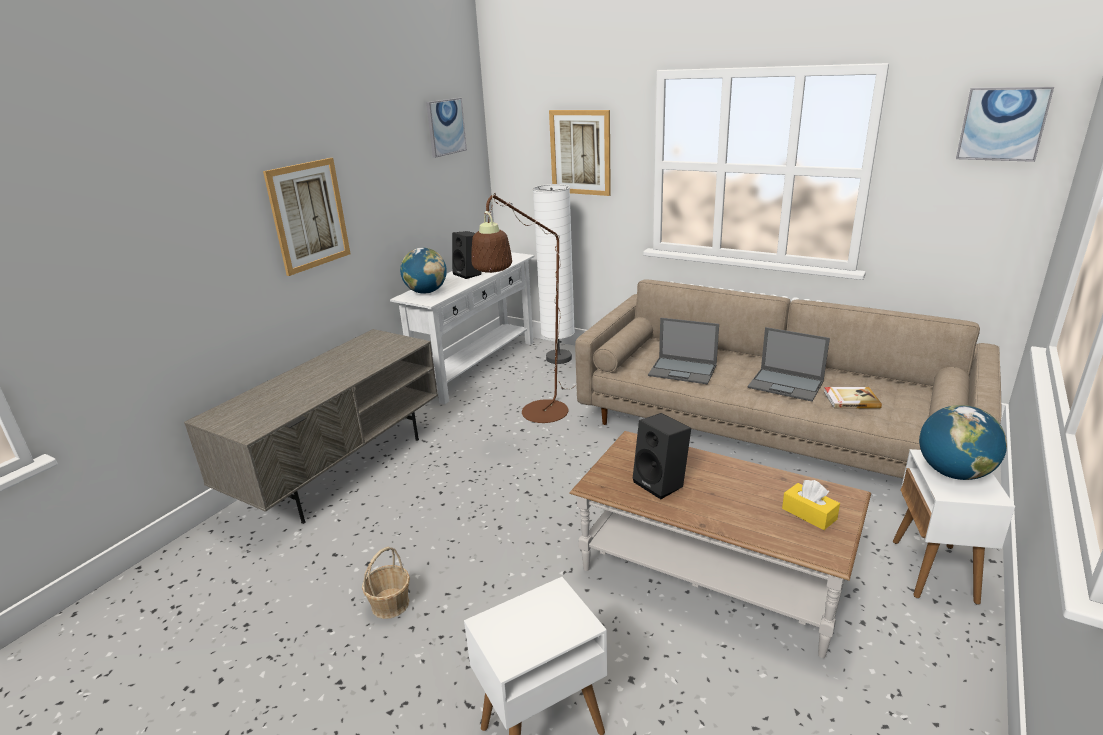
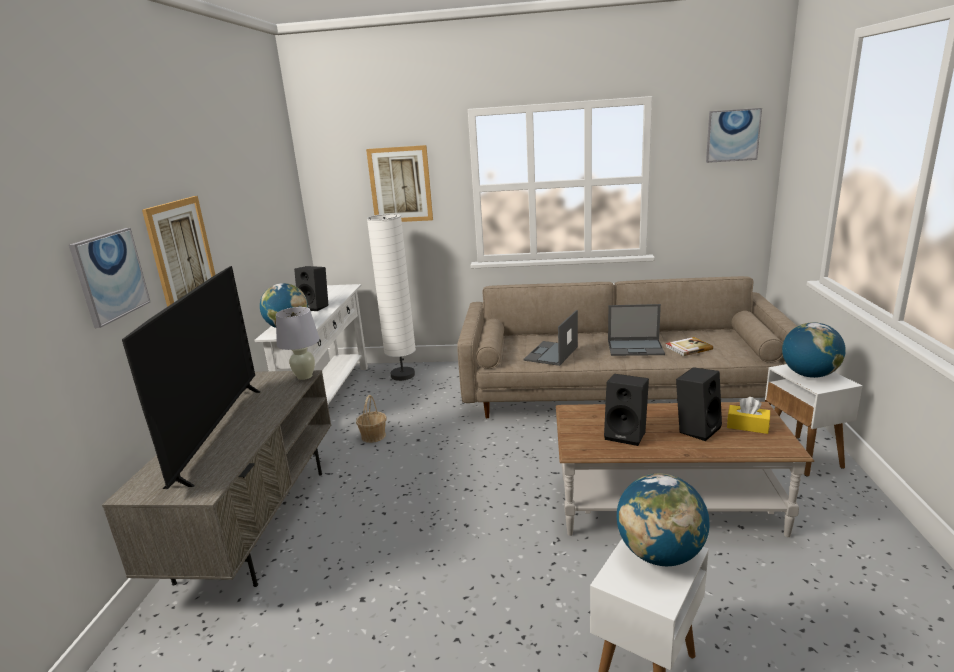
camera: 25 degrees left, 5 degrees down
basket [362,547,410,619] -> basket moved to [356,395,387,443]
picture [426,98,467,158] -> picture moved to [69,228,150,328]
brown floor lamp [472,192,575,423] -> none
laptop [648,318,719,384] -> laptop turned 120 degrees clockwise [524,310,578,366]
none -> television [122,266,260,489]
none -> white table lamp [276,307,320,380]
none -> globe [617,474,710,566]
none -> black speaker [676,367,722,441]

